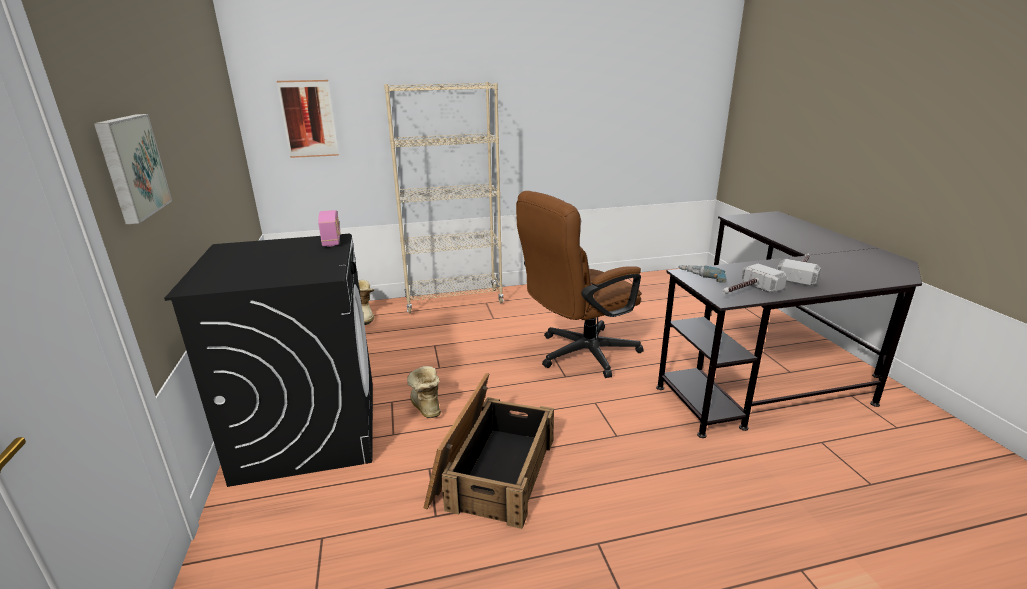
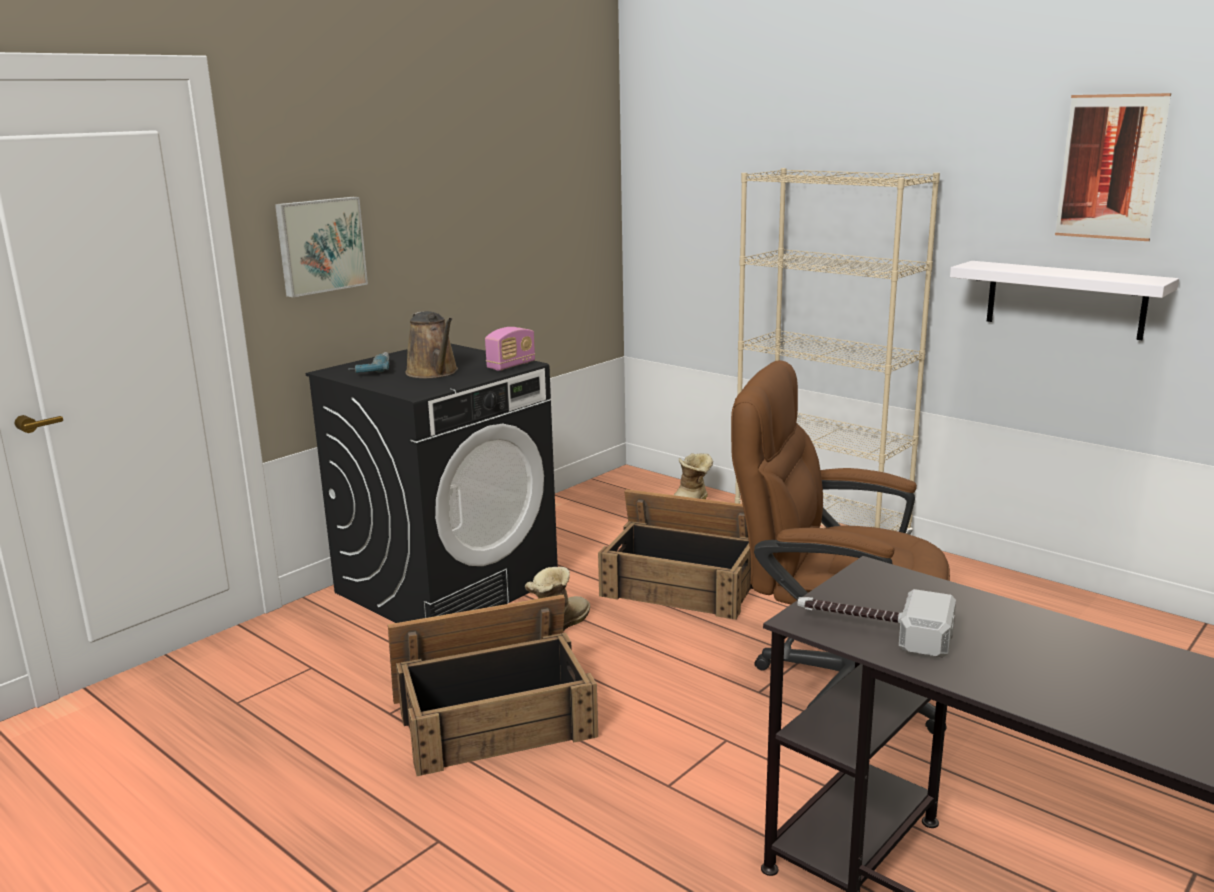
camera: 55 degrees right, 5 degrees down
picture [277,80,339,158] -> picture moved to [1055,93,1171,241]
power drill [678,265,727,283] -> power drill moved to [348,352,389,373]
hammer [777,254,821,286] -> none
none -> brown watering can [405,311,458,378]
none -> crate [598,489,753,620]
none -> white shelf [950,261,1179,340]

